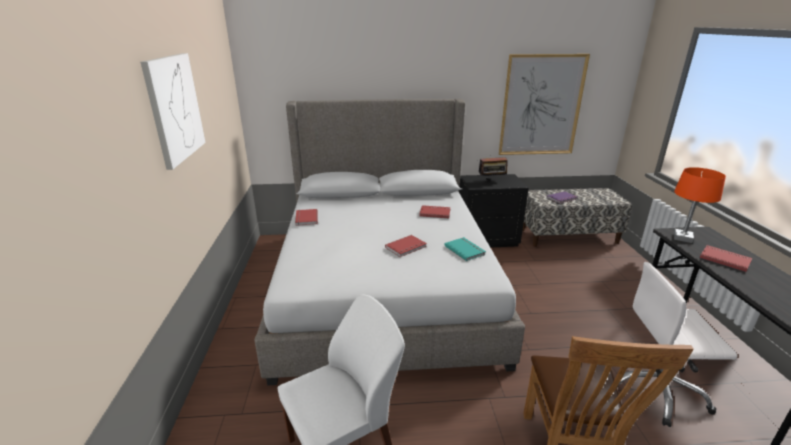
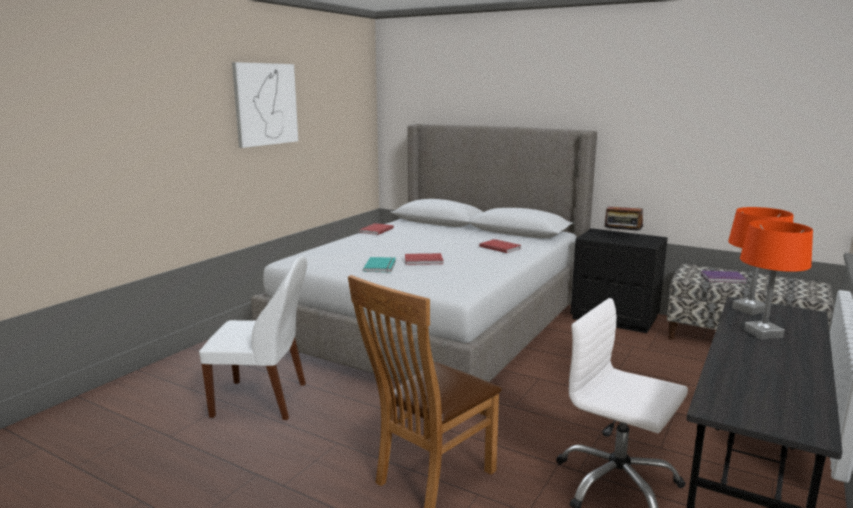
camera: 35 degrees right, 10 degrees down
turquoise book [445,237,486,261] -> turquoise book moved to [363,257,396,273]
picture [499,54,590,155] -> none
red book [700,245,752,272] -> orange table lamp [740,220,813,340]

